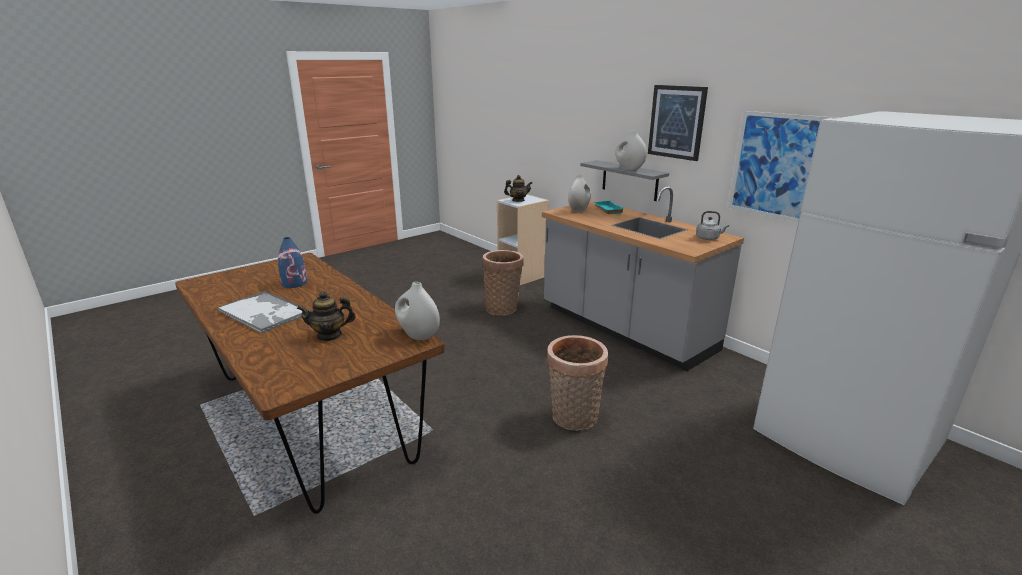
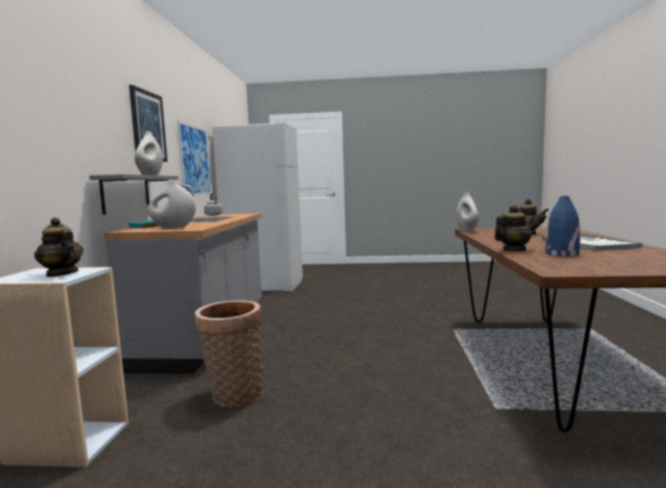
camera: 135 degrees left, 15 degrees down
basket [547,335,608,431] -> none
none -> teapot [494,206,534,251]

